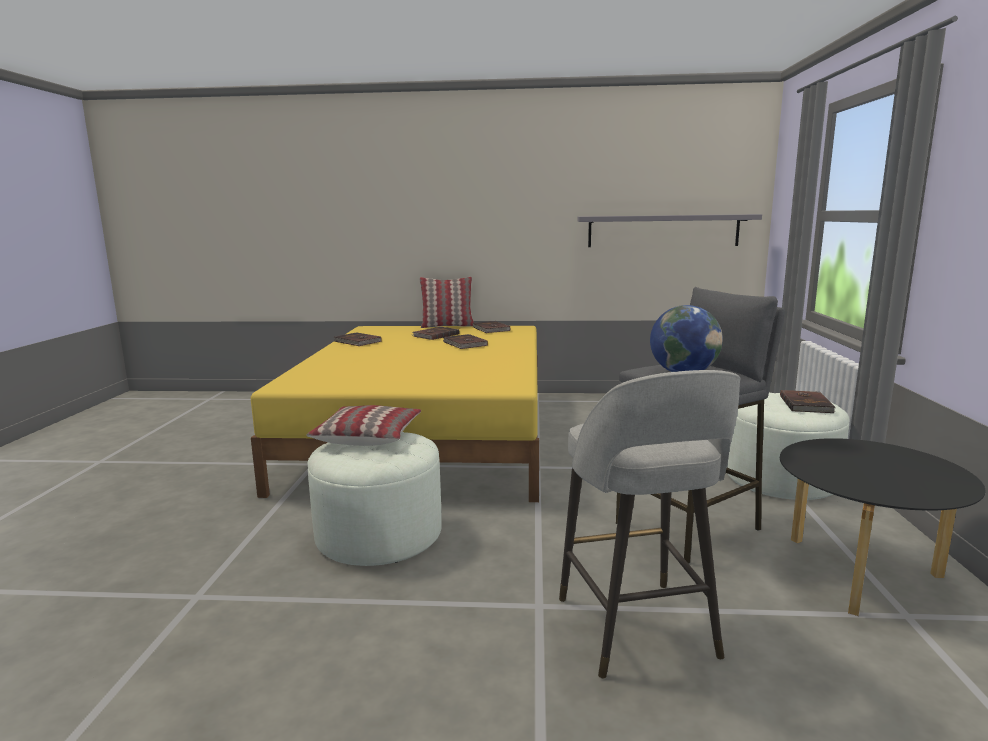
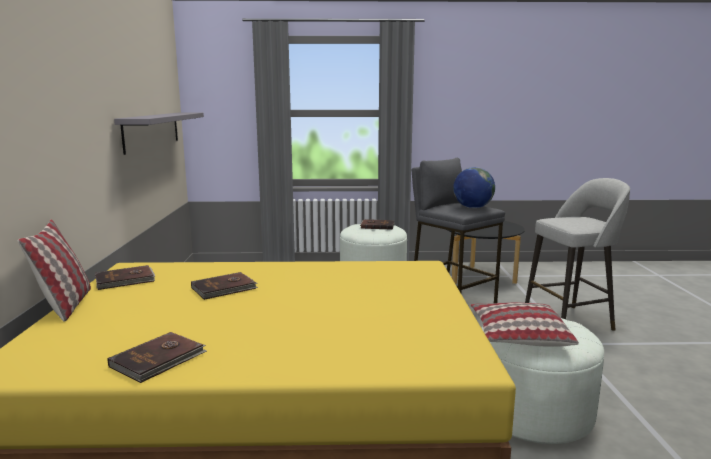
camera: 95 degrees left, 0 degrees up
brown book [412,327,459,340] -> none

